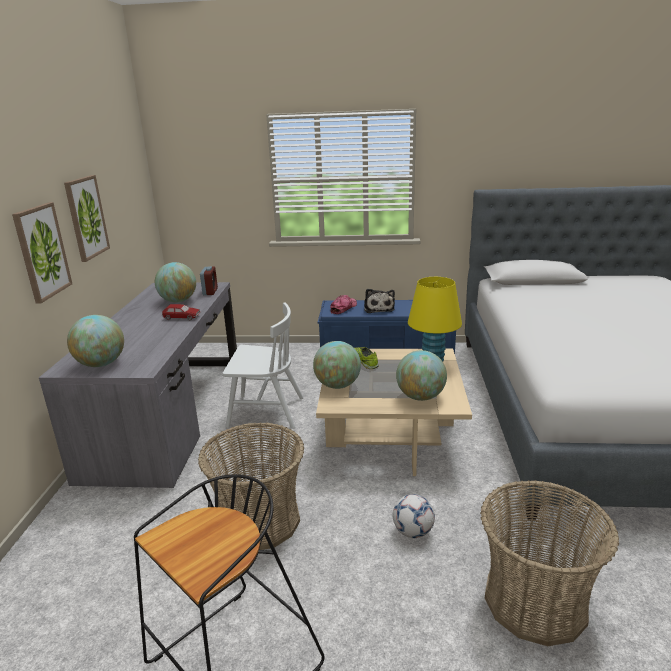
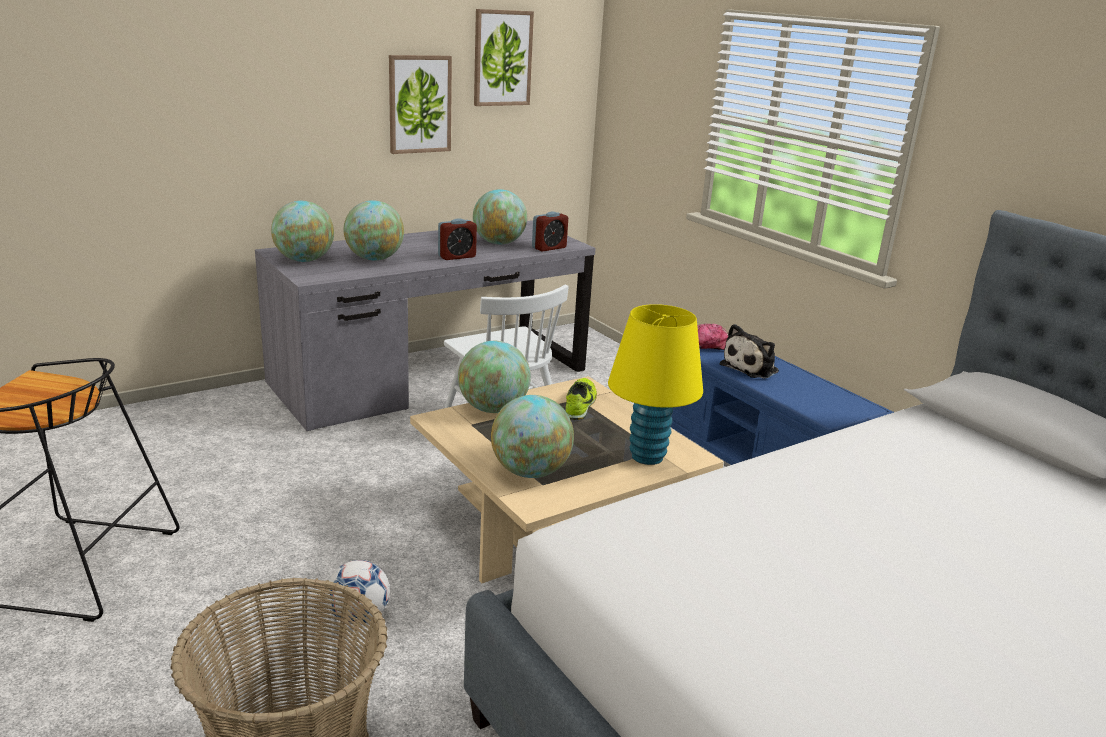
camera: 50 degrees right, 0 degrees up
picture [12,202,72,304] -> picture moved to [474,9,534,106]
toy car [162,304,201,320] -> alarm clock [438,218,477,260]
basket [198,422,304,550] -> none
none -> globe [344,200,404,261]

